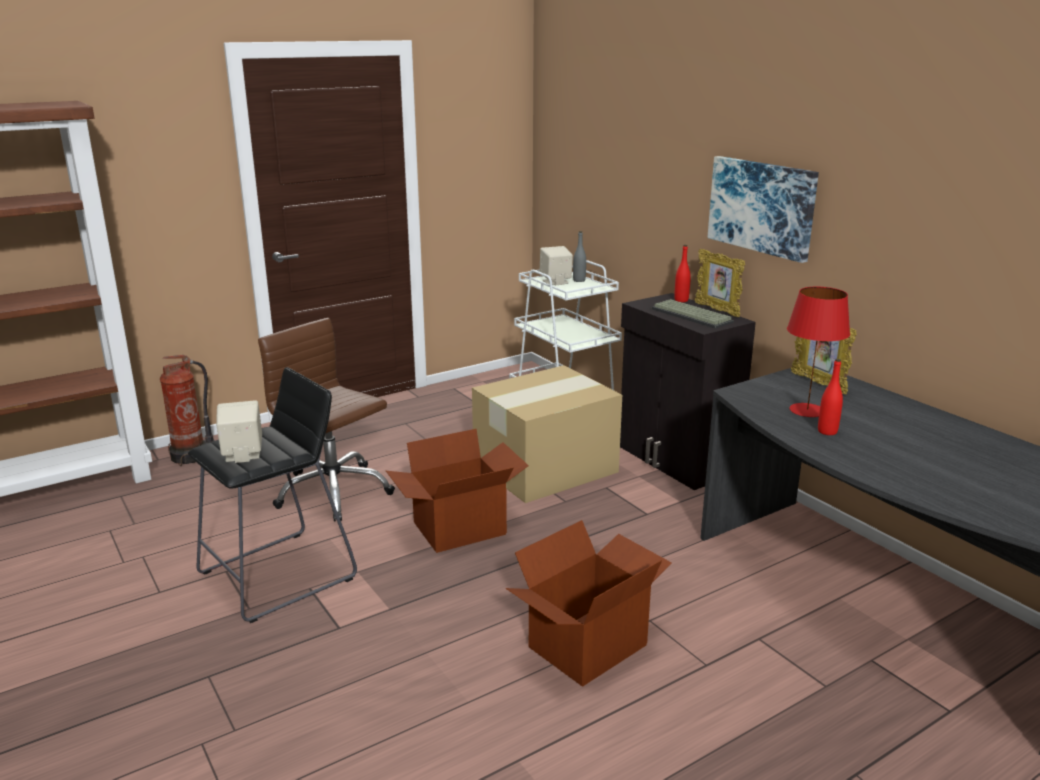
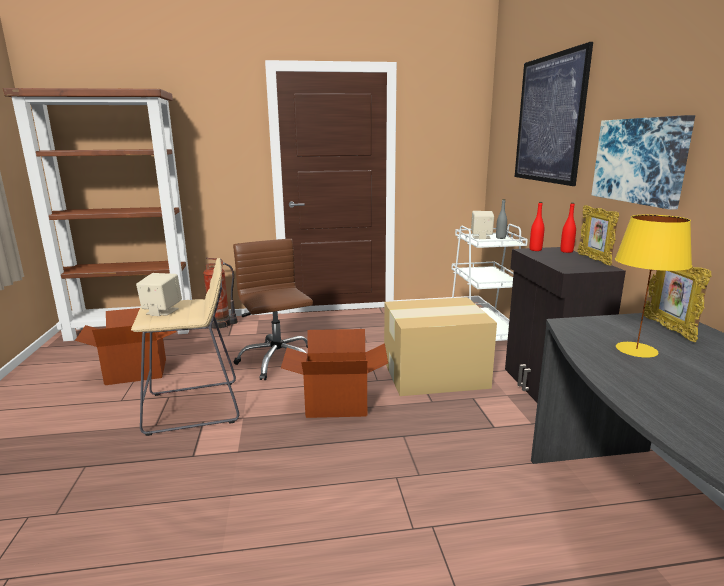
camera: 25 degrees right, 5 degrees down
black stool [188,367,357,623] -> beige stool [131,258,239,436]
cardboard box [506,520,672,687] -> cardboard box moved to [75,308,176,385]
keyboard [652,299,734,329] -> none
red table lamp [787,287,850,417] -> yellow table lamp [615,215,692,358]
red bottle [818,359,843,435] -> red bottle moved to [530,202,544,251]
none -> picture [515,42,593,186]

